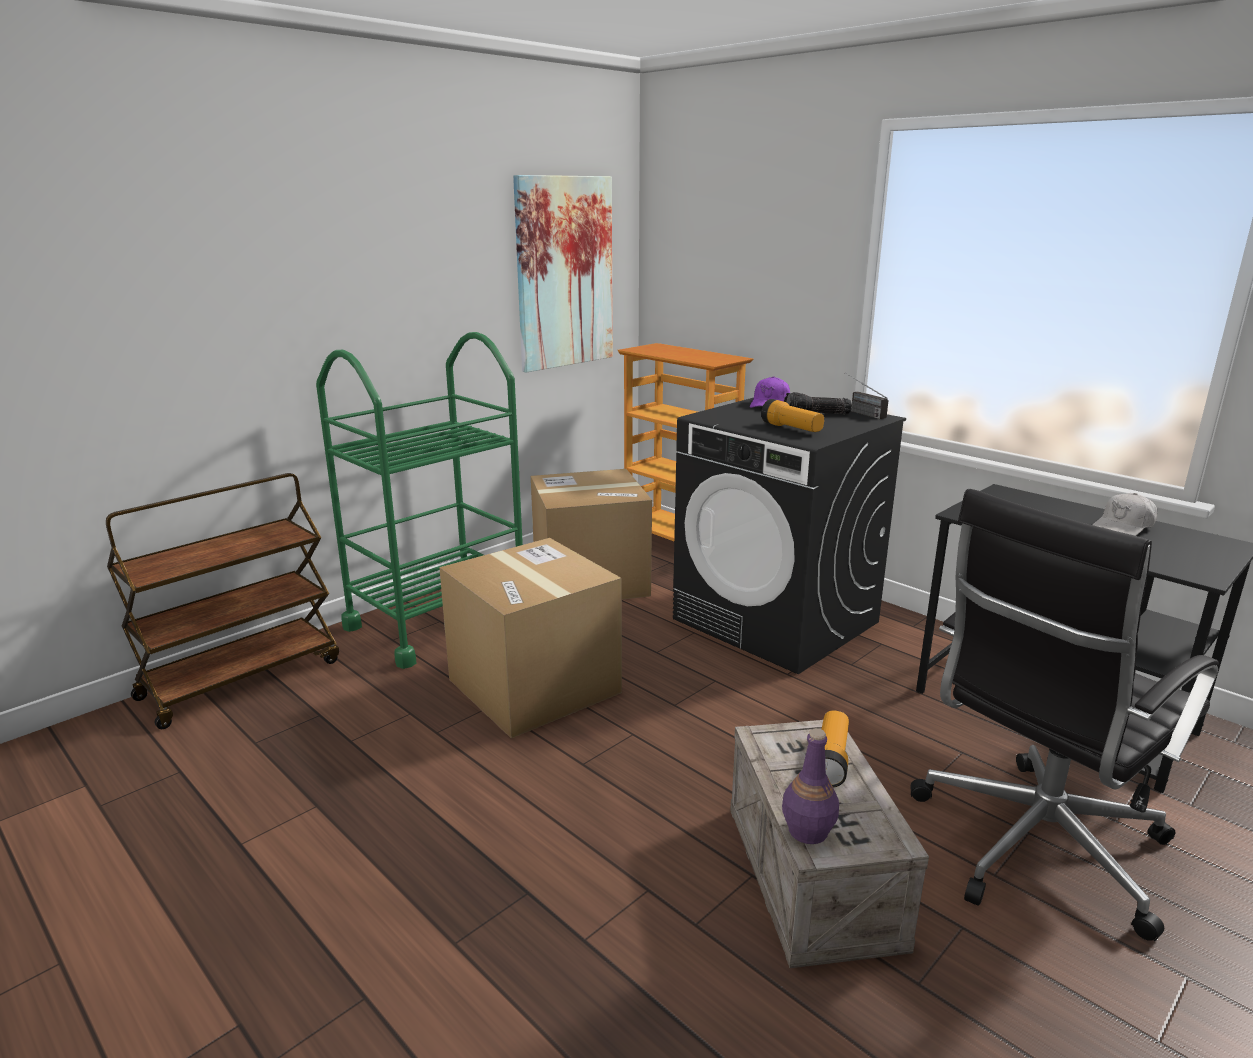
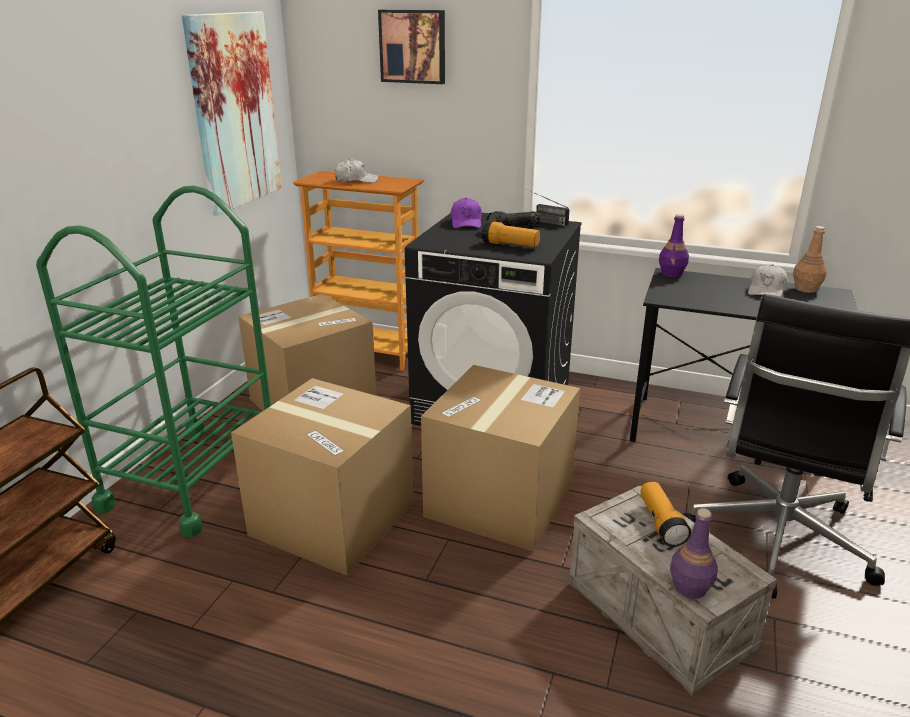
camera: 25 degrees left, 5 degrees up
none -> white cap [334,159,379,183]
none -> picture [378,10,445,84]
none -> cardboard box [421,365,580,552]
none -> purple bottle [659,214,689,277]
none -> brown bottle [793,226,827,293]

